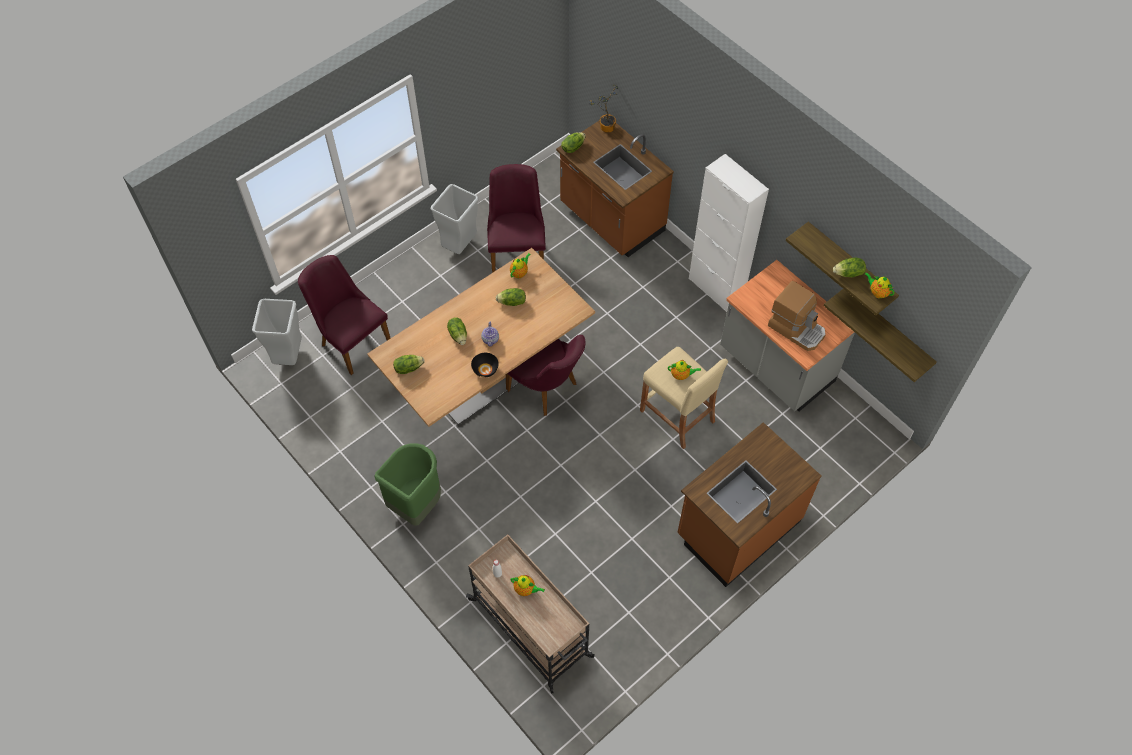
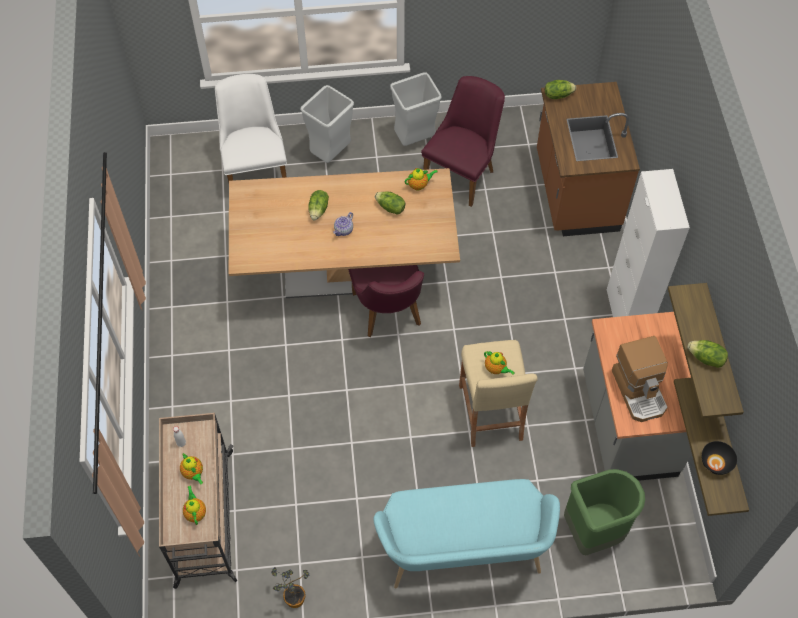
camera: 35 degrees right, 0 degrees up
grey trash can [252,299,302,365] -> grey trash can moved to [300,85,354,163]
purple chair [298,255,391,375] -> white chair [215,74,287,182]
green trash can [374,443,441,526] -> green trash can moved to [564,469,645,556]
lettuce [393,355,424,374] -> none
black bowl [471,353,499,377] -> black bowl moved to [702,441,737,475]
potted plant [589,84,618,133] -> potted plant moved to [271,567,309,608]
brown counter [677,422,821,587] -> turquoise bench [373,479,560,588]
teapot [865,272,894,298] -> teapot moved to [183,486,206,525]

